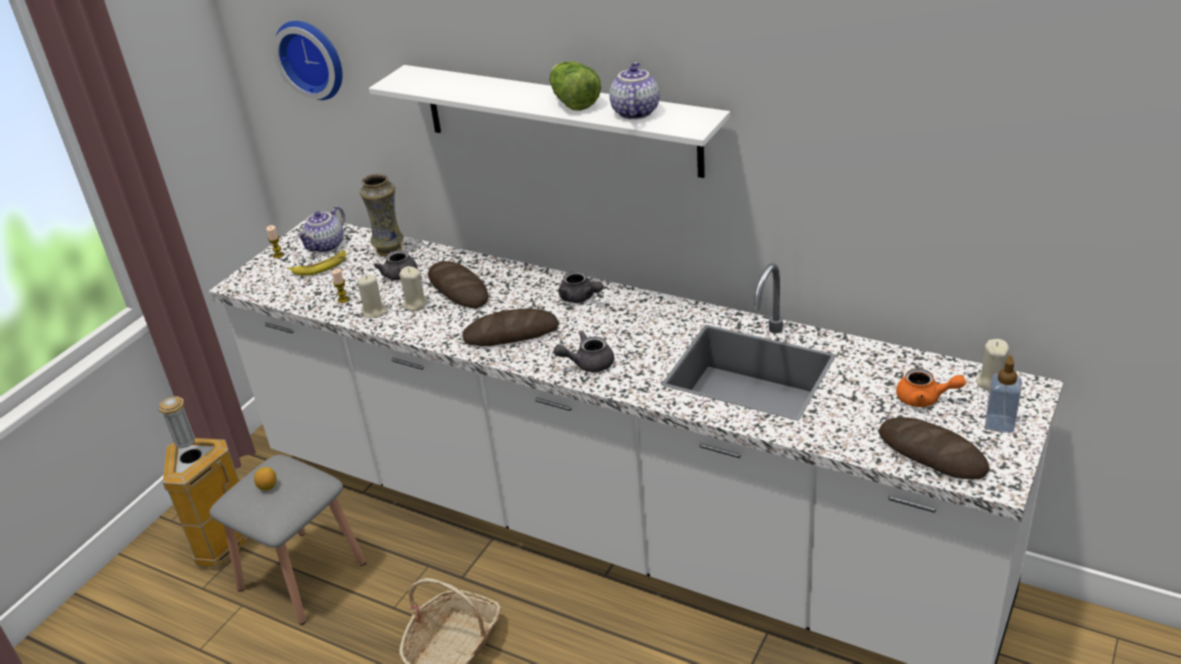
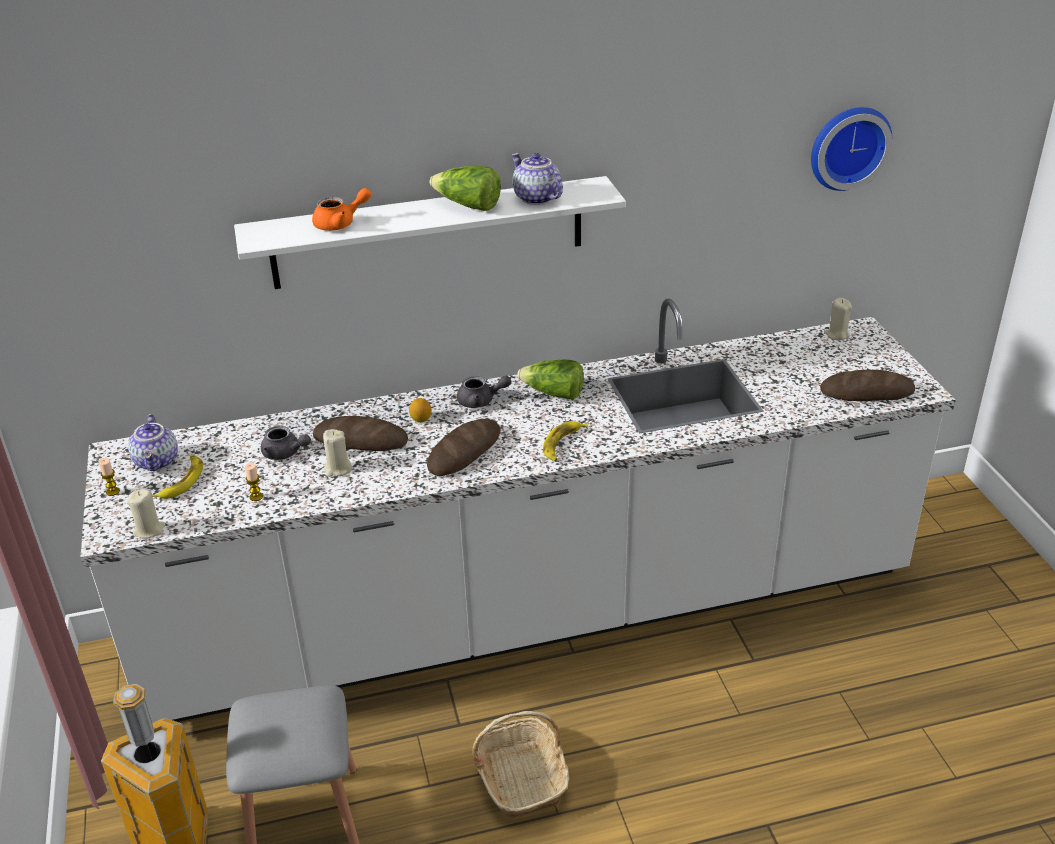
camera: 45 degrees left, 0 degrees up
lemon [254,467,277,491] -> lemon moved to [409,398,432,423]
wall clock [273,21,343,100] -> wall clock moved to [811,107,892,191]
beige candle [357,275,388,318] -> beige candle moved to [127,489,166,539]
vase [360,174,404,256] -> none
grey teapot [554,330,614,372] -> banana [543,421,588,461]
orange teapot [896,368,966,407] -> orange teapot moved to [312,188,371,231]
soap dispenser [985,355,1022,433] -> none
none -> lettuce [517,359,584,400]

